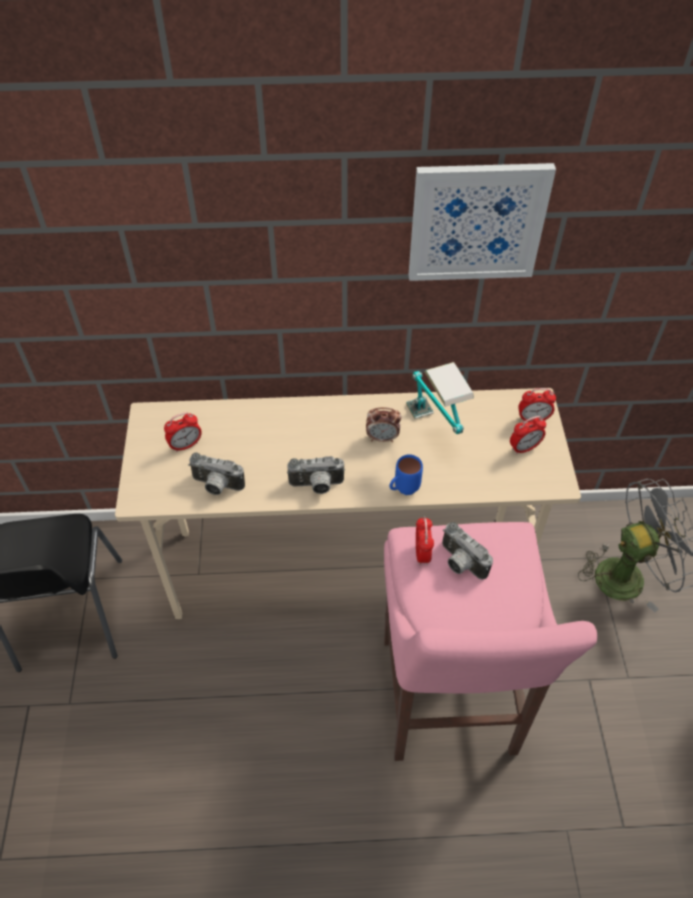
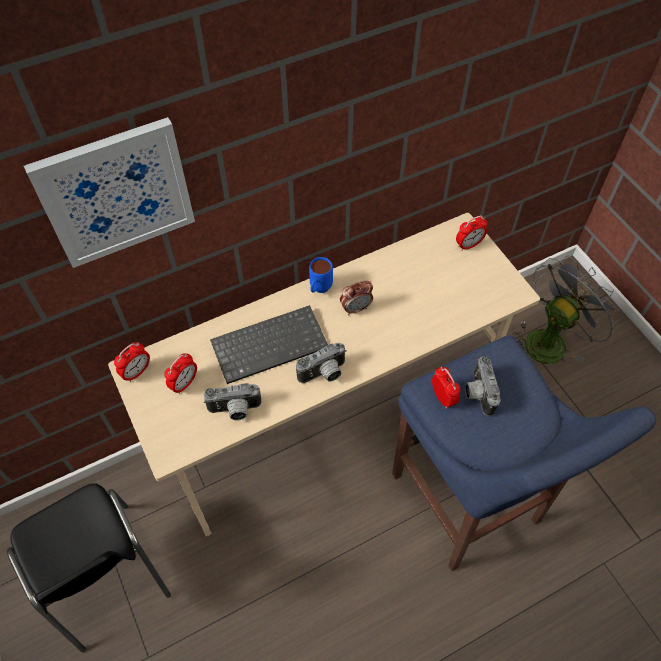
camera: 25 degrees left, 5 degrees up
pink stool [384,522,597,761] -> blue stool [392,335,656,571]
blue mug [390,454,423,495] -> blue mug moved to [309,257,333,293]
table lamp [406,362,474,434] -> none
picture [409,163,556,281] -> picture moved to [24,117,195,268]
camera [442,522,493,580] -> camera turned 60 degrees clockwise [465,356,501,416]
alarm clock [510,416,546,455] -> alarm clock moved to [114,342,150,382]
none -> keyboard [210,305,328,384]

